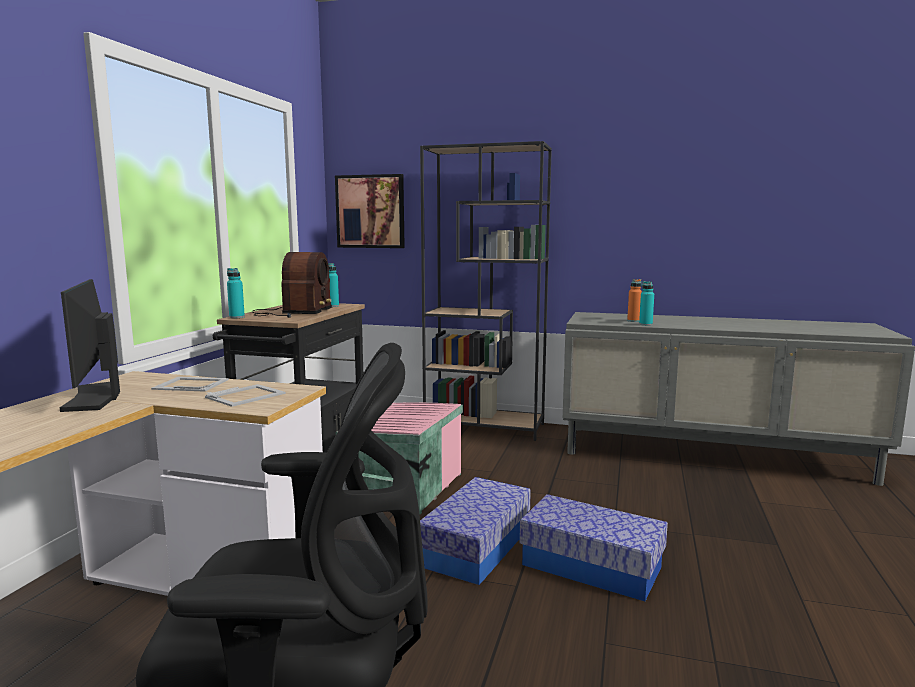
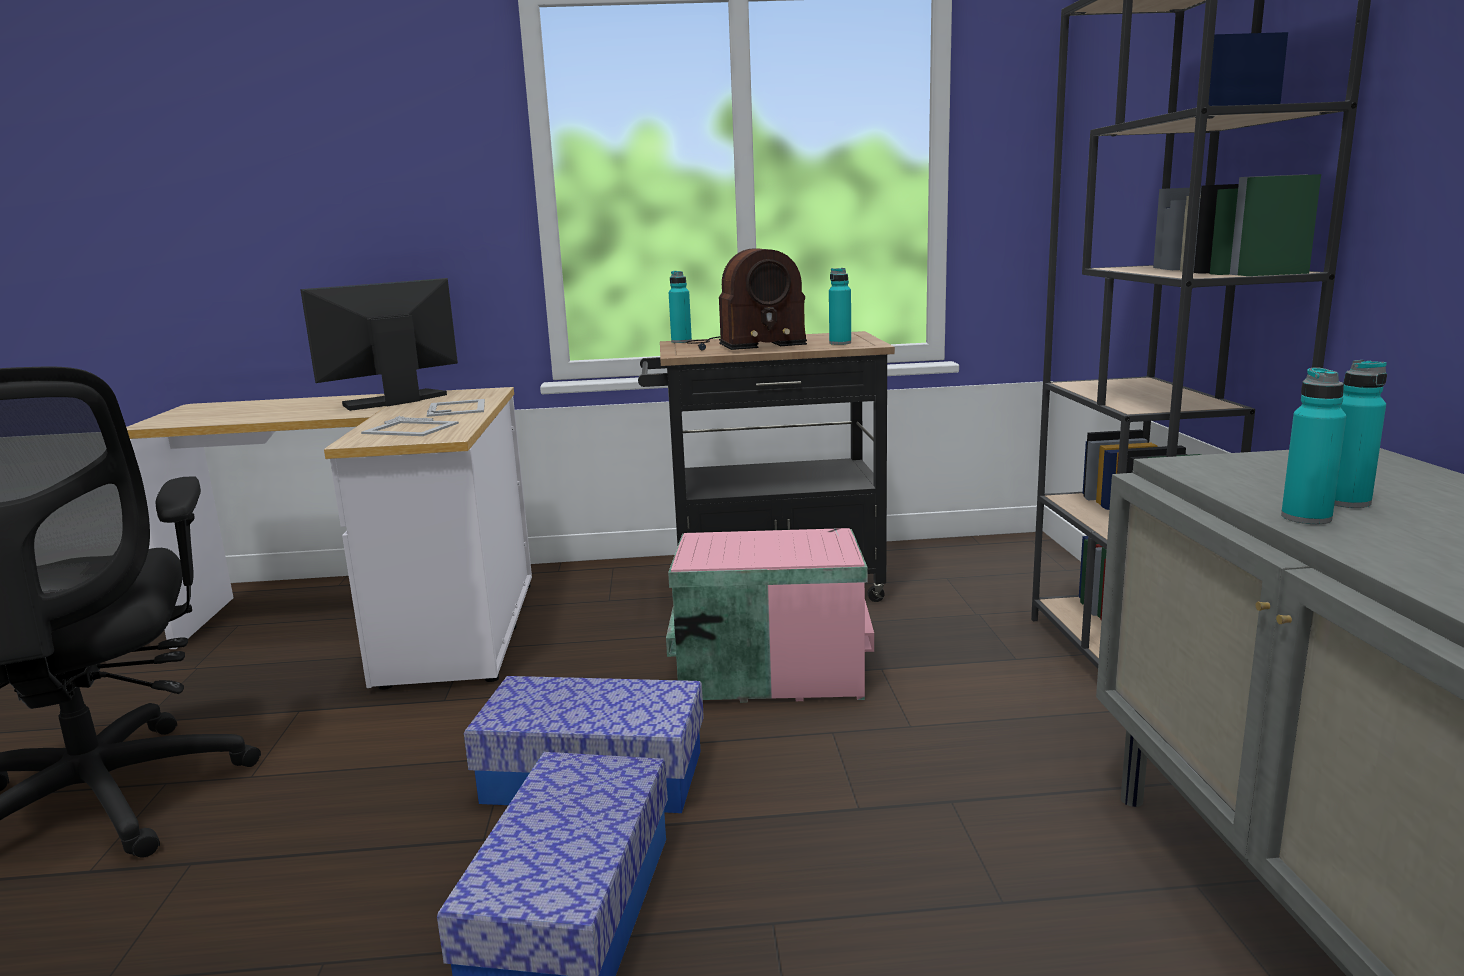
camera: 70 degrees right, 5 degrees up
picture [335,174,405,248] -> none
orange bottle [627,279,642,322] -> turquoise bottle [1334,360,1387,508]

